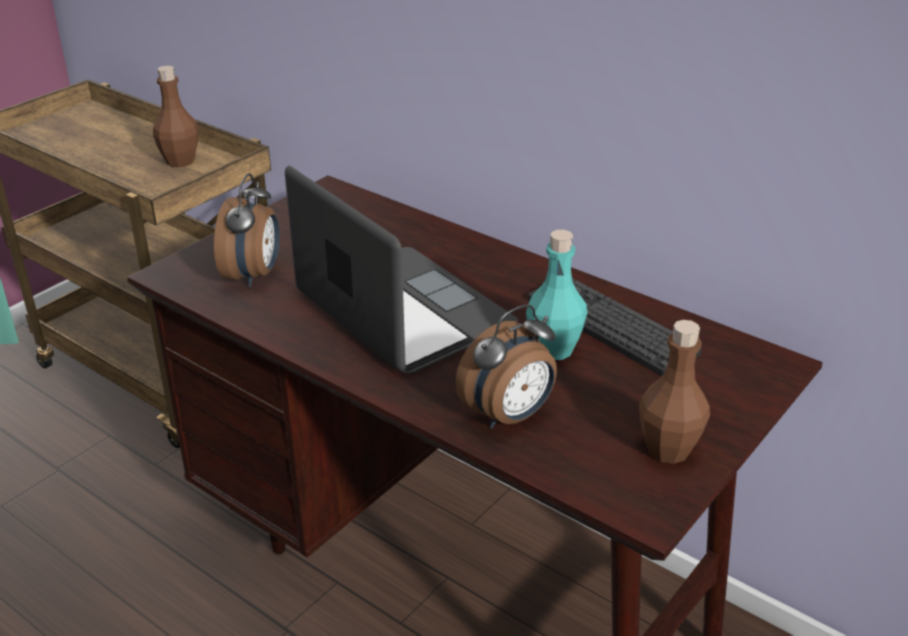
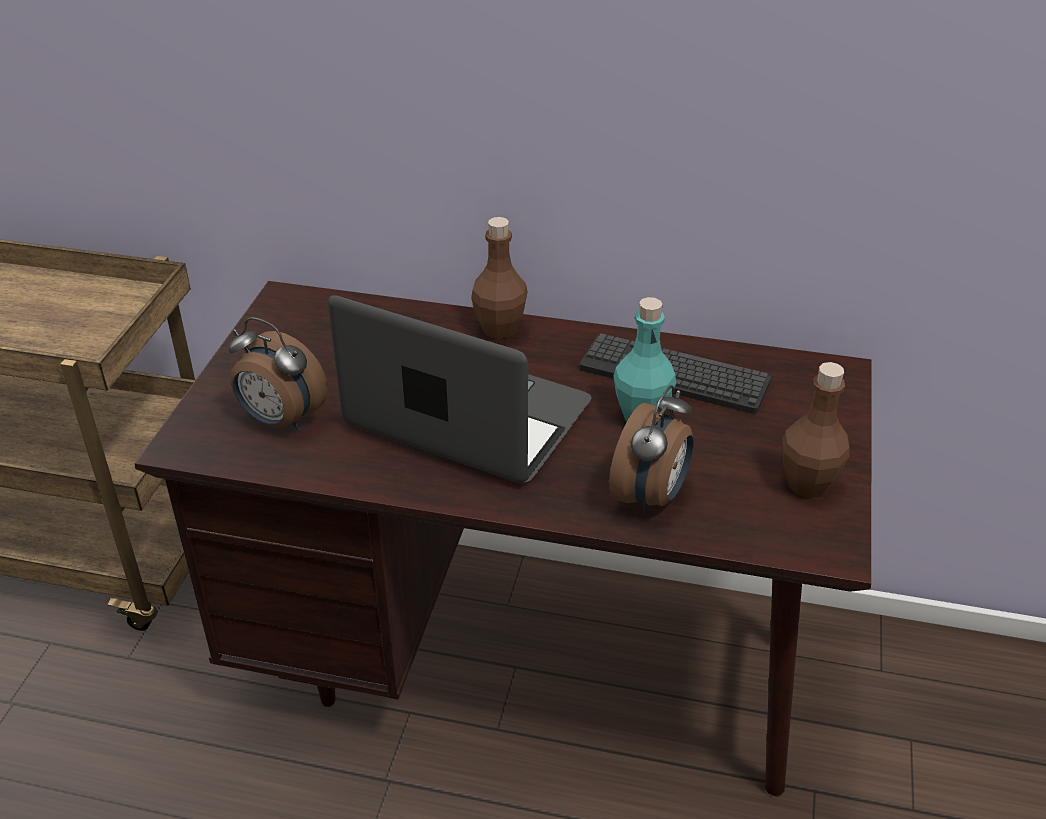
camera: 25 degrees left, 5 degrees up
brown bottle [153,66,198,167] -> brown bottle moved to [471,217,528,339]
alarm clock [214,173,280,287] -> alarm clock turned 135 degrees clockwise [228,317,328,431]

